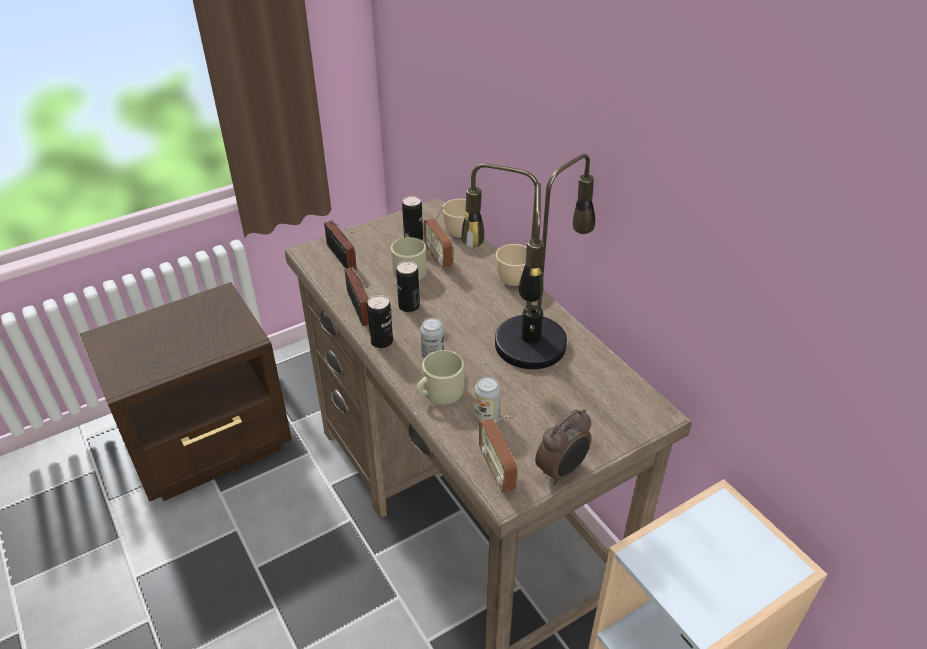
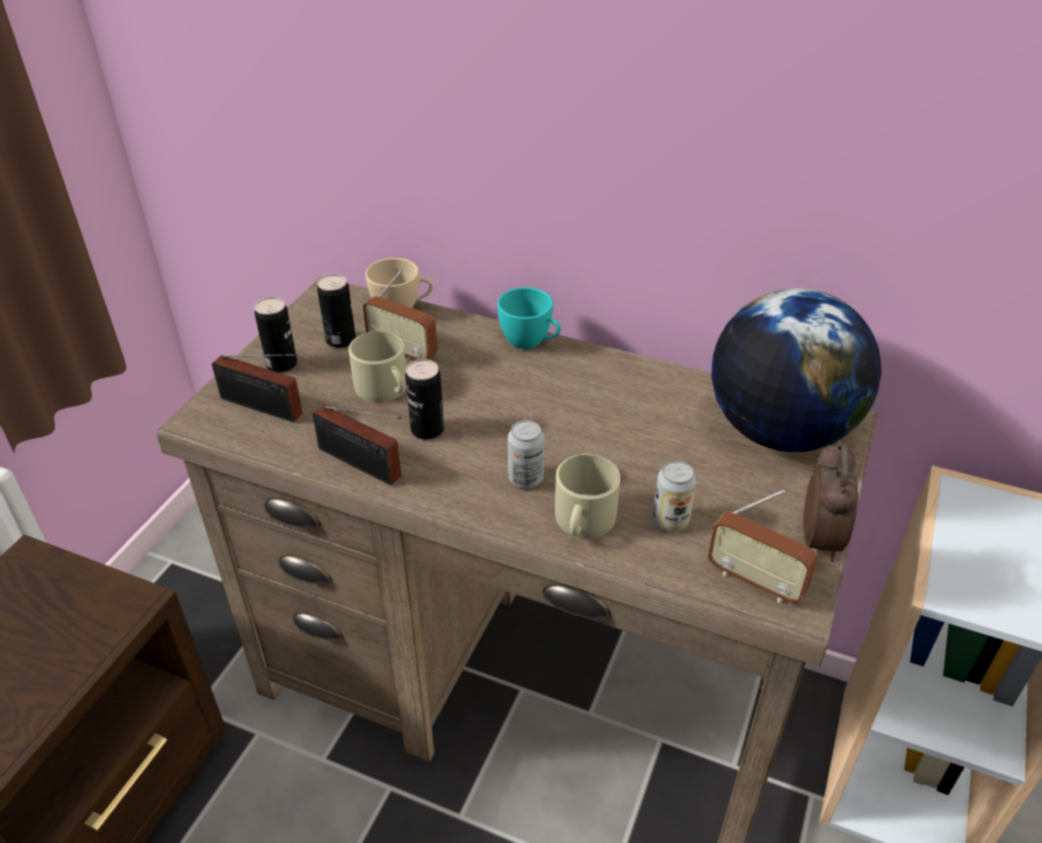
camera: 35 degrees left, 0 degrees up
can [367,295,393,348] -> can moved to [255,297,297,373]
table lamp [462,154,595,369] -> none
beige cup [496,244,527,286] -> turquoise cup [498,287,561,349]
none -> globe [711,288,882,452]

